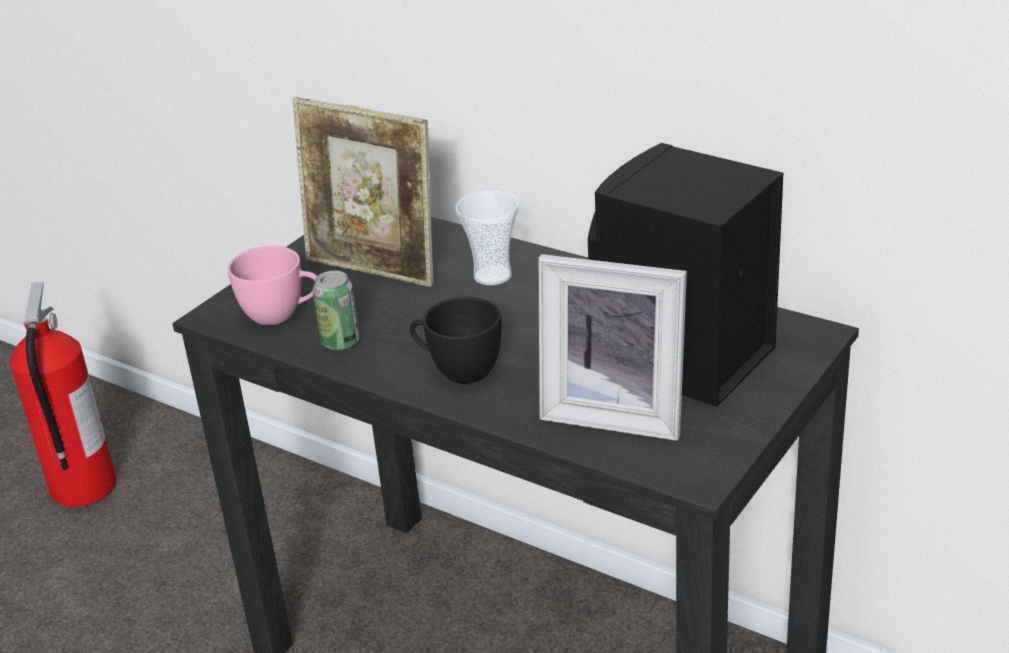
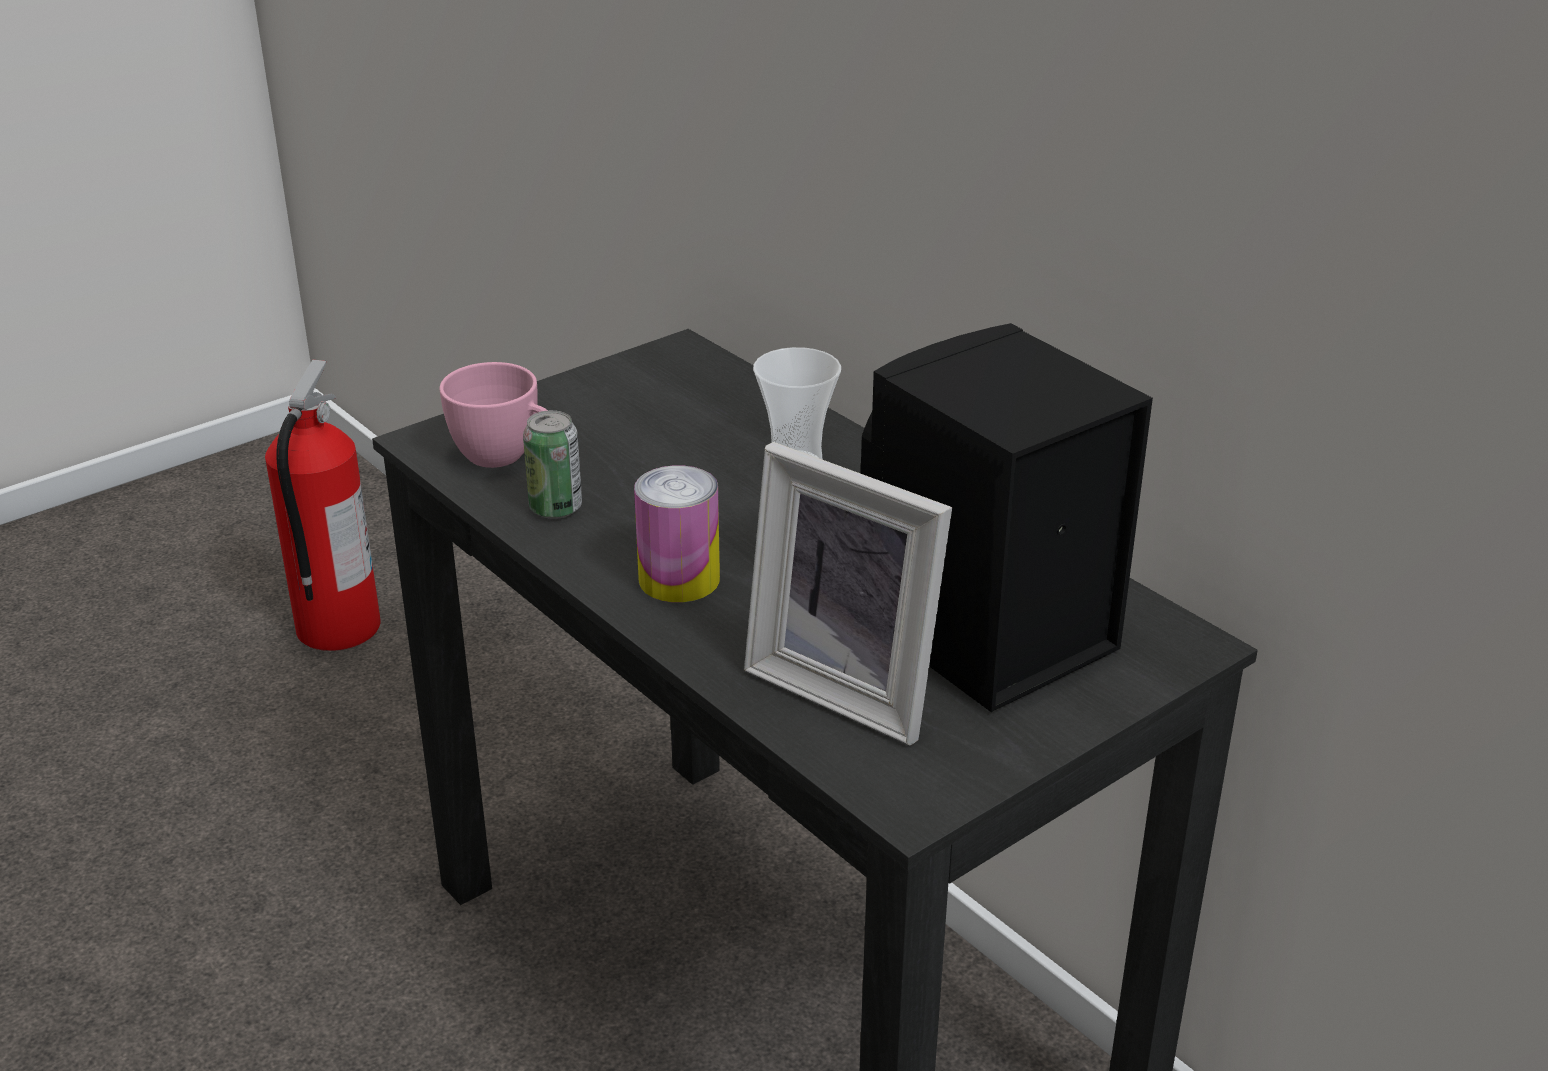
camera: 15 degrees right, 0 degrees up
picture frame [293,97,434,287] -> none
black cup [410,297,501,384] -> can [634,465,720,602]

